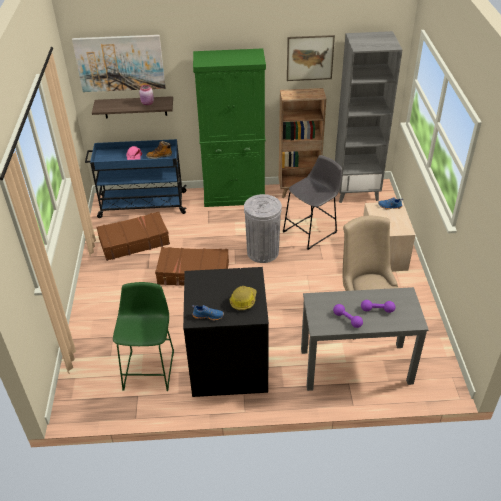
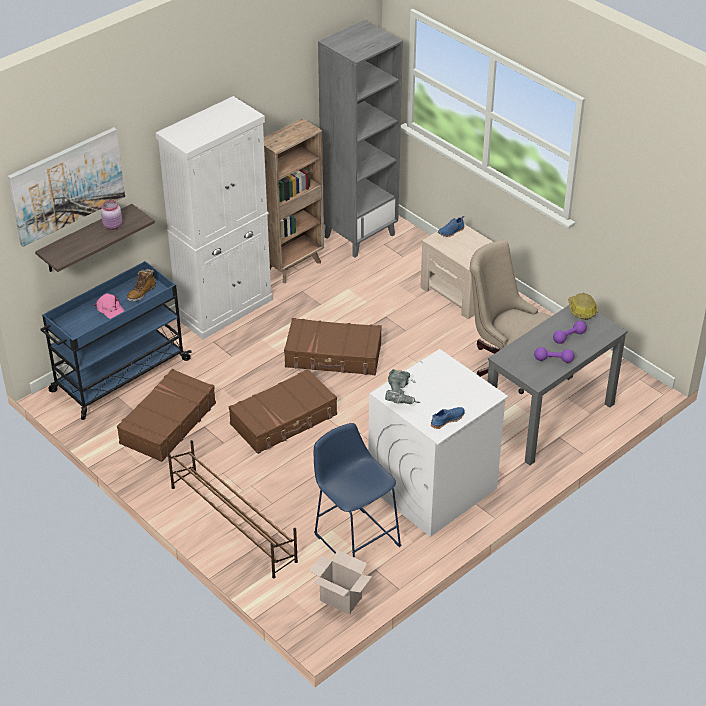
camera: 40 degrees left, 0 degrees up
green stool [113,282,174,391] -> blue stool [314,423,402,558]
black washing machine [183,267,269,397] -> white washing machine [368,349,508,537]
green cabinet [193,48,266,207] -> white cabinet [156,96,273,339]
hard hat [230,286,257,311] -> hard hat moved to [568,293,598,320]
grey trash can [244,194,282,263] -> brown suitcase [284,318,382,375]
grey stool [283,155,342,250] -> none
picture [287,35,335,81] -> none
none -> brown shoe rack [168,440,298,578]
none -> cardboard box [309,550,372,614]
none -> power drill [385,369,421,404]

